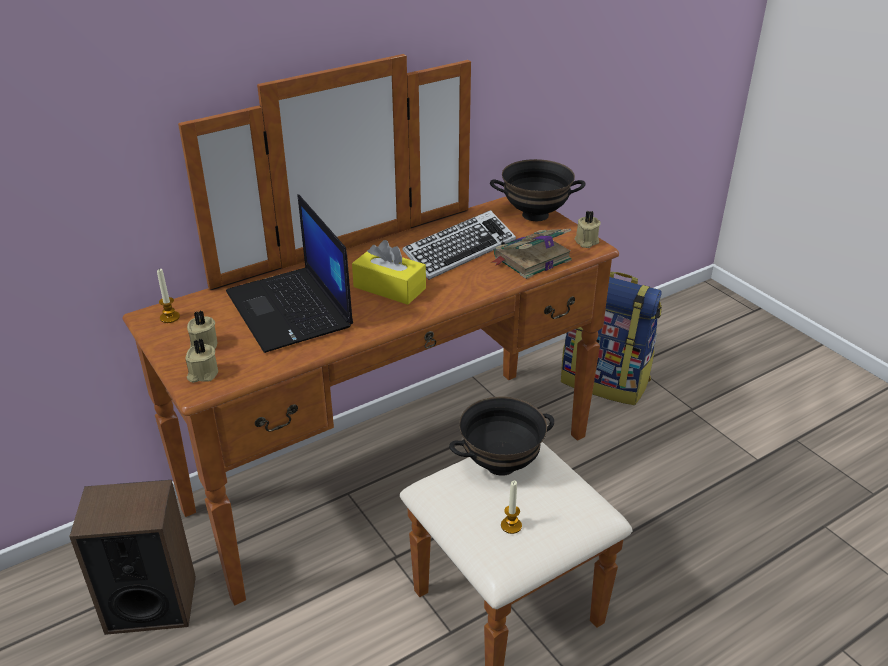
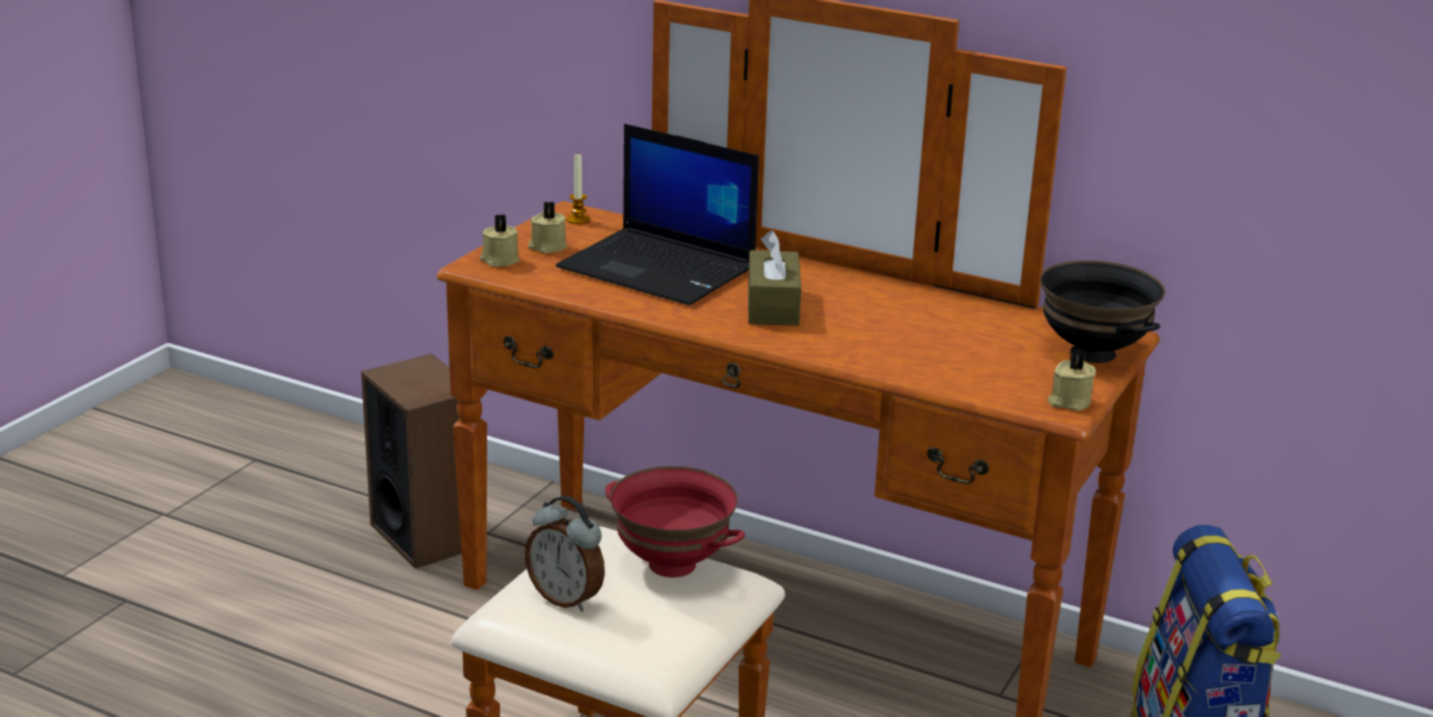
camera: 60 degrees right, 10 degrees down
laptop [226,194,353,353] -> laptop turned 90 degrees counterclockwise [556,124,759,306]
yellow tissue box [352,240,426,305] -> brown tissue box [748,230,801,326]
keyboard [402,210,516,280] -> none
black bowl [449,396,554,476] -> red bowl [605,466,745,578]
book [491,229,572,279] -> none
candle [501,481,522,534] -> alarm clock [525,496,605,612]

